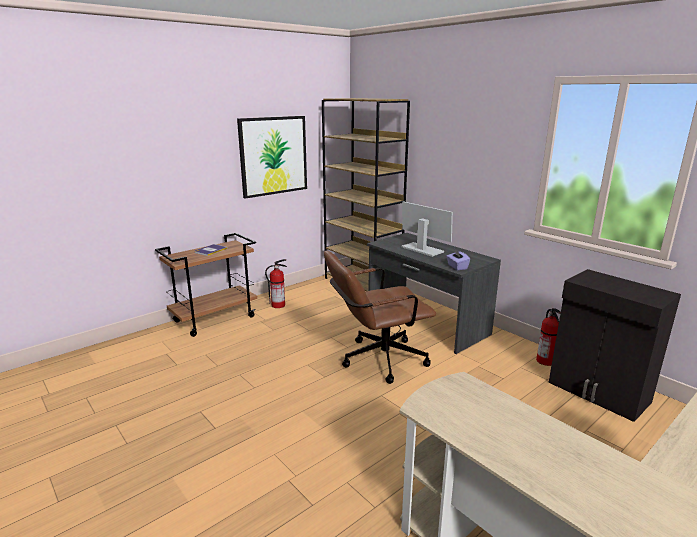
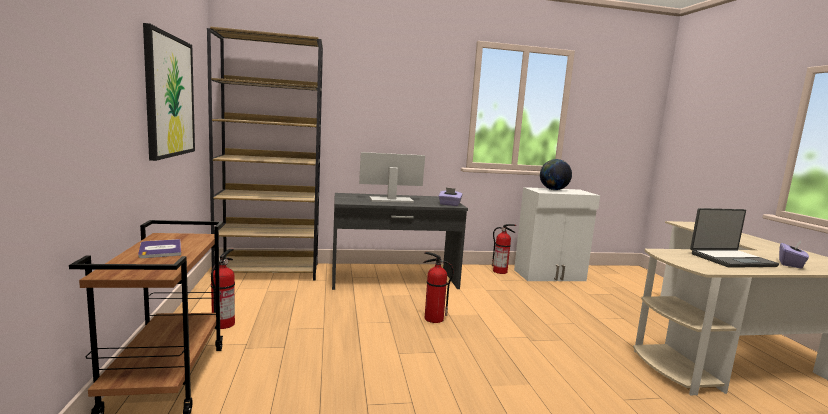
camera: 60 degrees left, 10 degrees down
brown office chair [324,251,436,384] -> fire extinguisher [423,252,454,323]
black cabinet [549,269,681,422] -> white cabinet [514,187,600,281]
none -> globe [540,159,572,190]
none -> laptop [690,208,779,268]
none -> purple tissue box [779,241,809,268]

